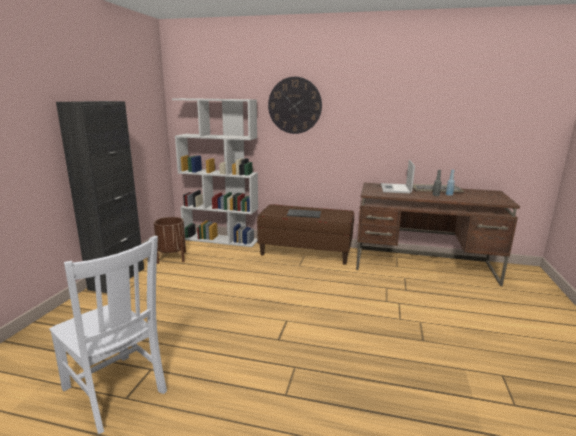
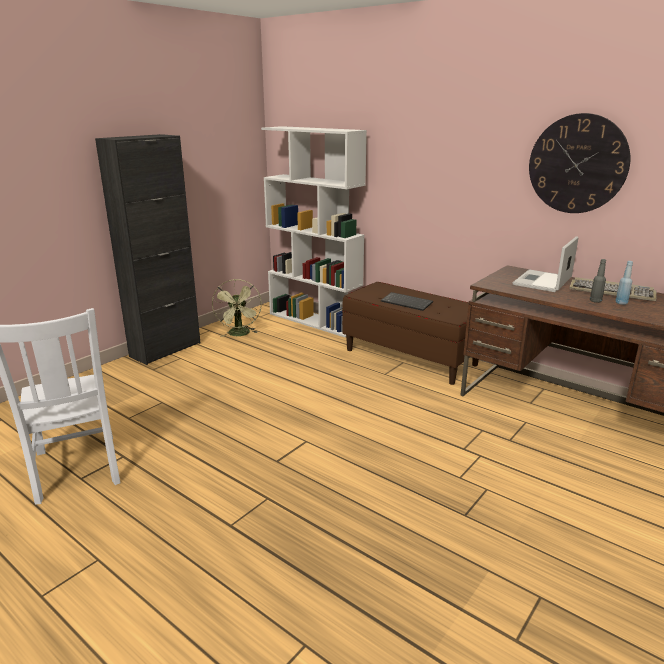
camera: 25 degrees right, 5 degrees up
brown planter [154,217,186,264] -> green fan [212,279,262,337]
wall clock [268,77,322,134] -> wall clock moved to [529,113,630,213]

